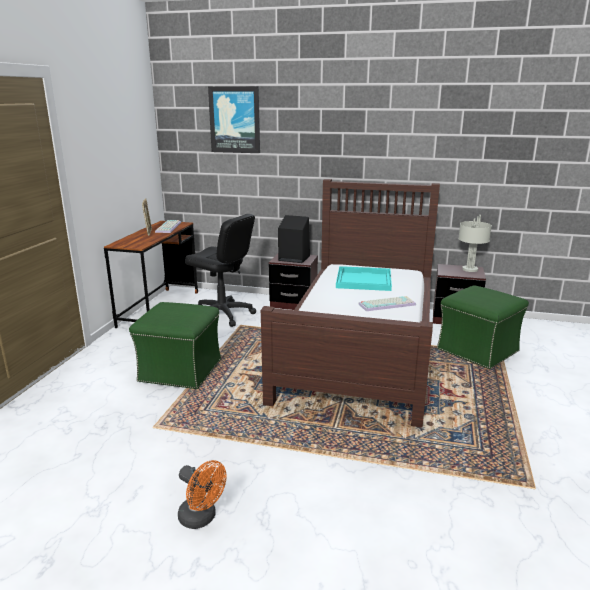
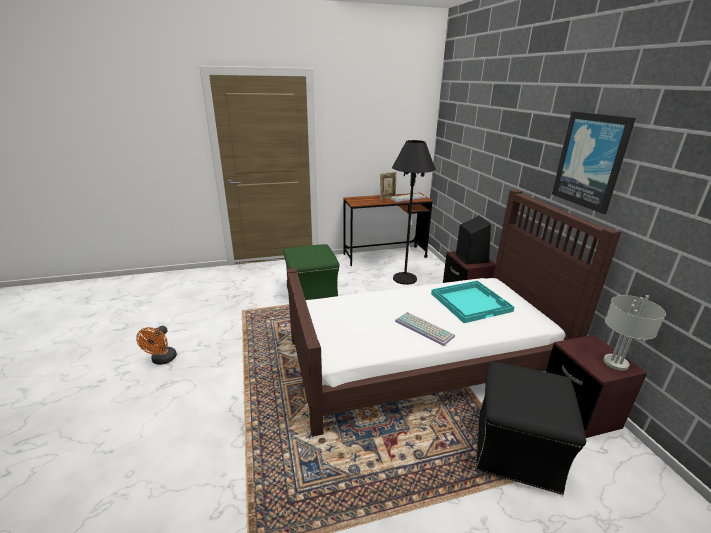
camera: 60 degrees right, 5 degrees up
black office chair [185,214,256,327] -> black floor lamp [392,140,436,285]
picture [208,86,260,153] -> picture moved to [552,111,636,214]
green ottoman [437,286,529,369] -> black ottoman [476,362,586,495]

